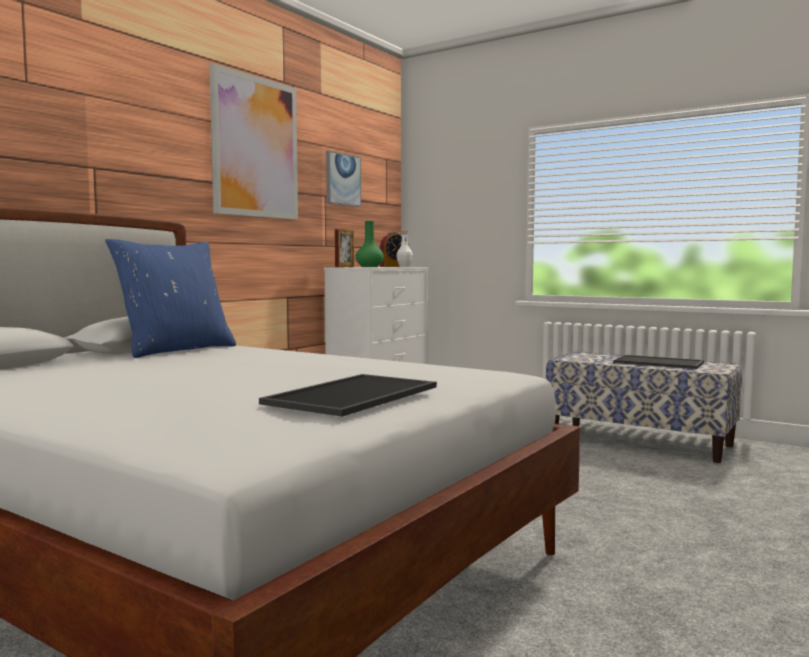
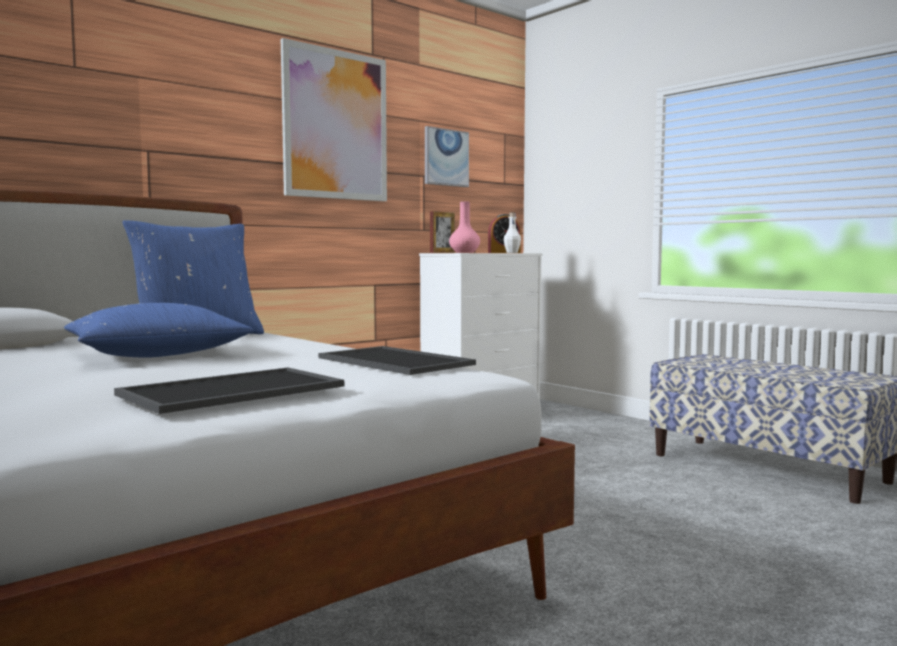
camera: 15 degrees right, 0 degrees up
green vase [356,221,384,267] -> pink vase [449,201,480,253]
tray [613,355,704,369] -> tray moved to [319,346,476,375]
none -> blue pillow [64,303,253,358]

